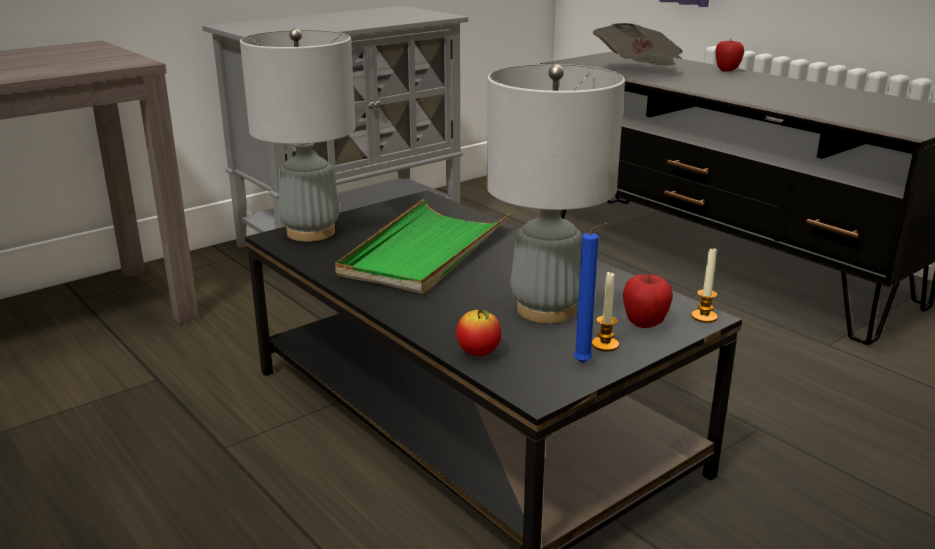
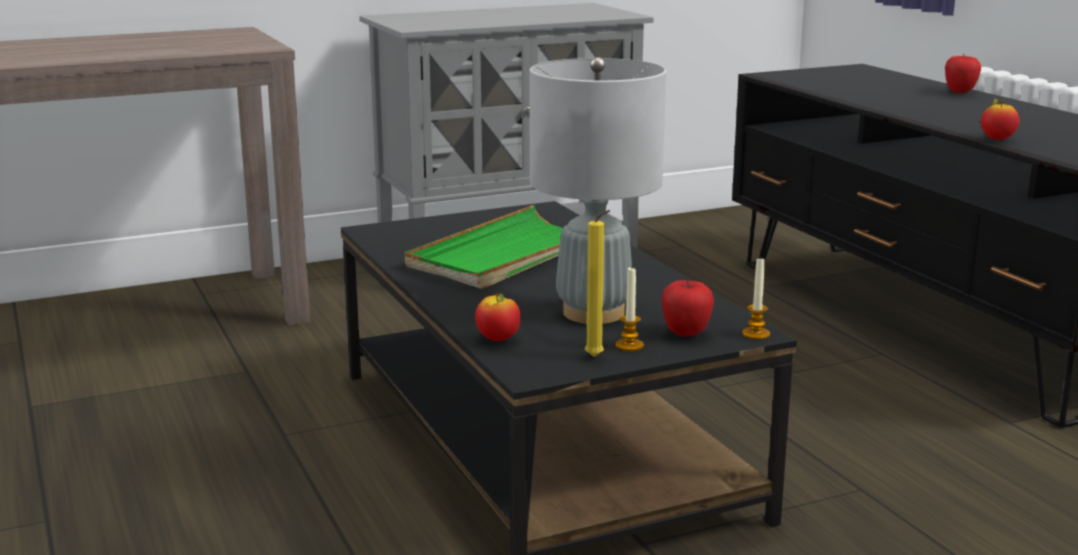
camera: 15 degrees right, 5 degrees down
grey table lamp [240,28,356,242] -> none
blue candle [573,223,608,363] -> yellow candle [585,210,610,357]
newspaper [593,23,682,66] -> none
none -> apple [981,98,1019,140]

